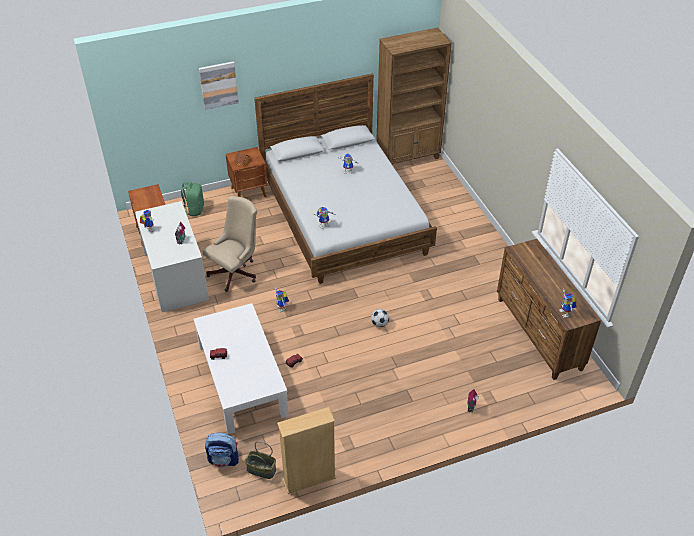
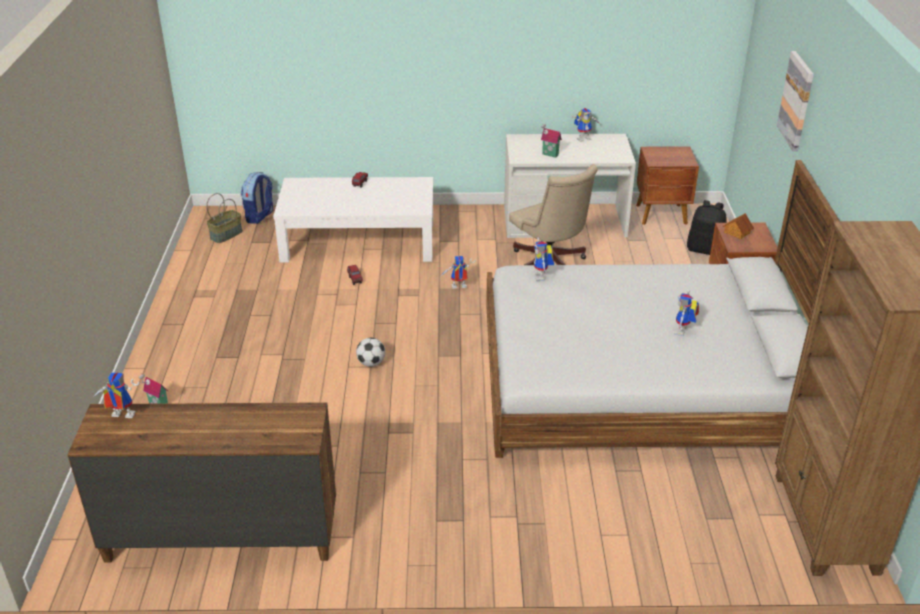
camera: 110 degrees right, 10 degrees down
green backpack [181,182,204,216] -> black backpack [687,200,727,255]
beige bookcase [277,407,336,494] -> none

